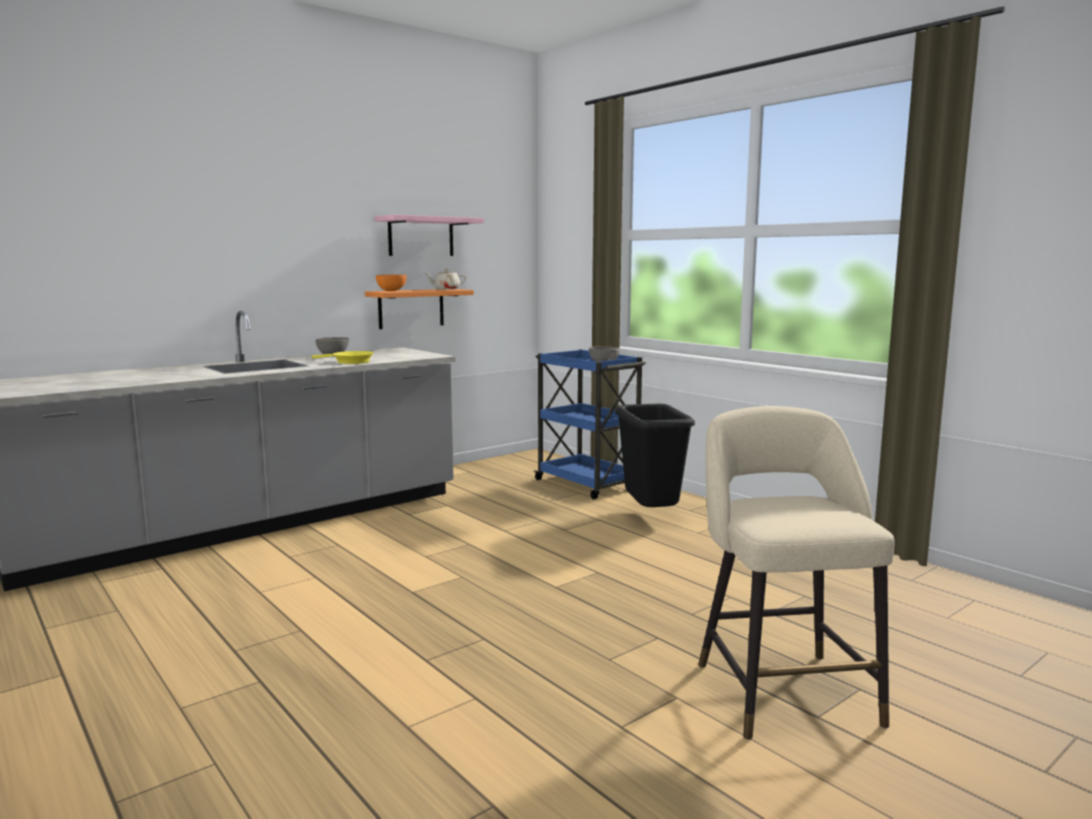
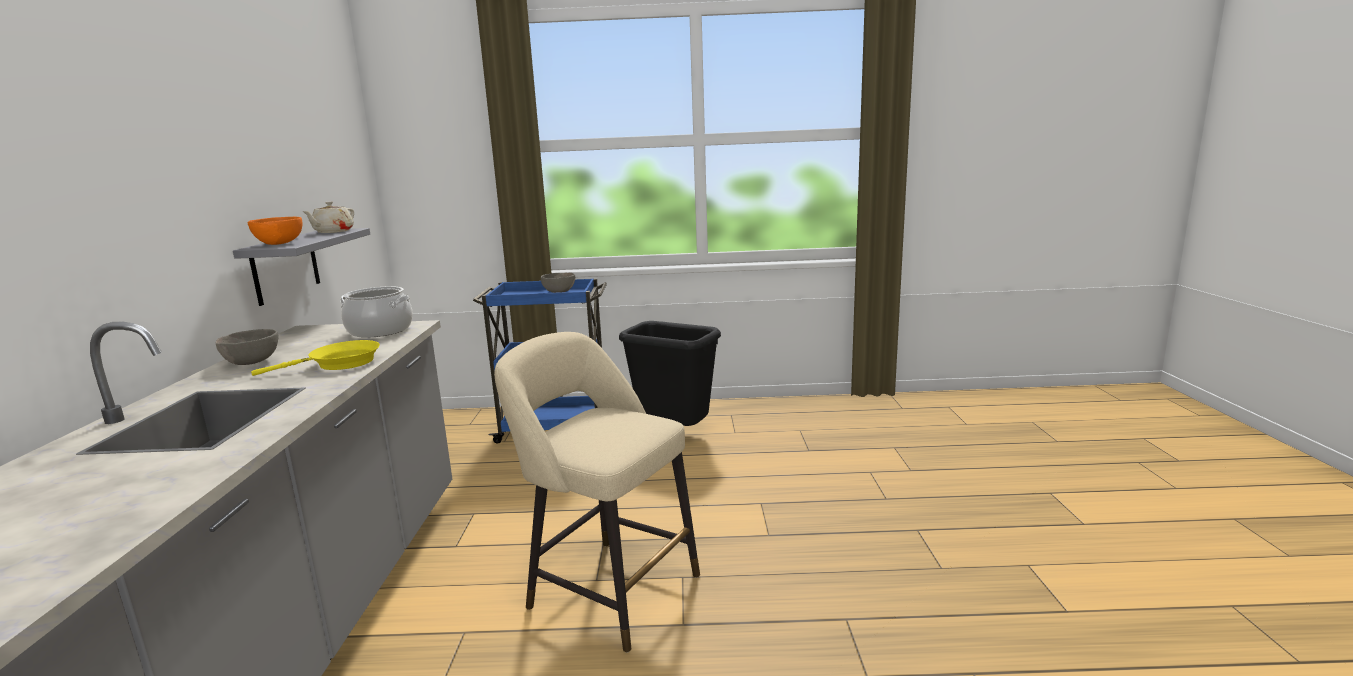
camera: 50 degrees left, 5 degrees up
orange shelf [365,289,474,329] -> grey shelf [233,228,370,306]
pink shelf [375,215,484,256] -> none
beige stool [698,406,895,740] -> beige stool moved to [494,332,700,653]
none -> cooking pot [340,286,413,338]

